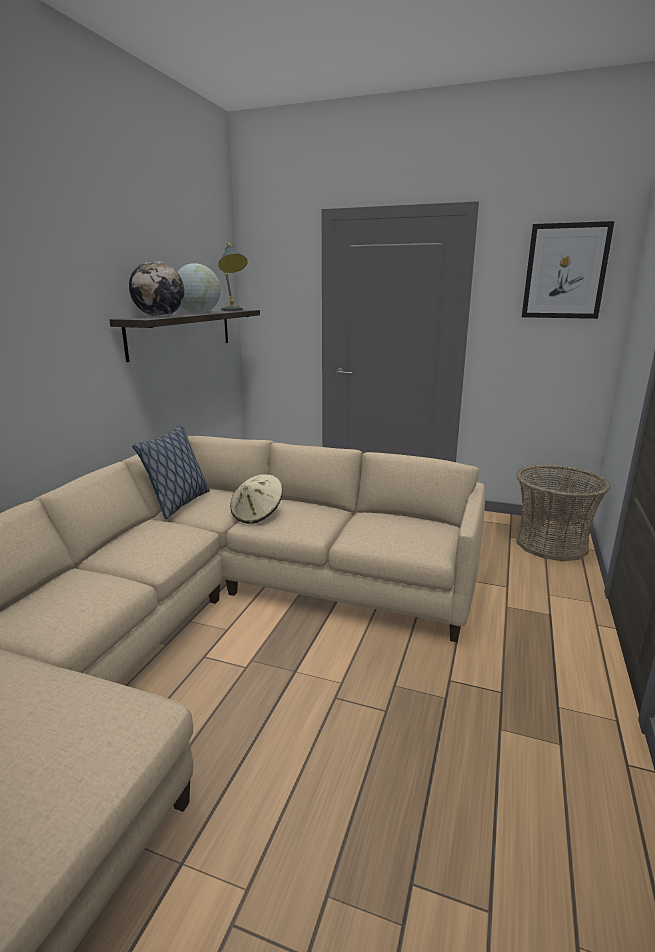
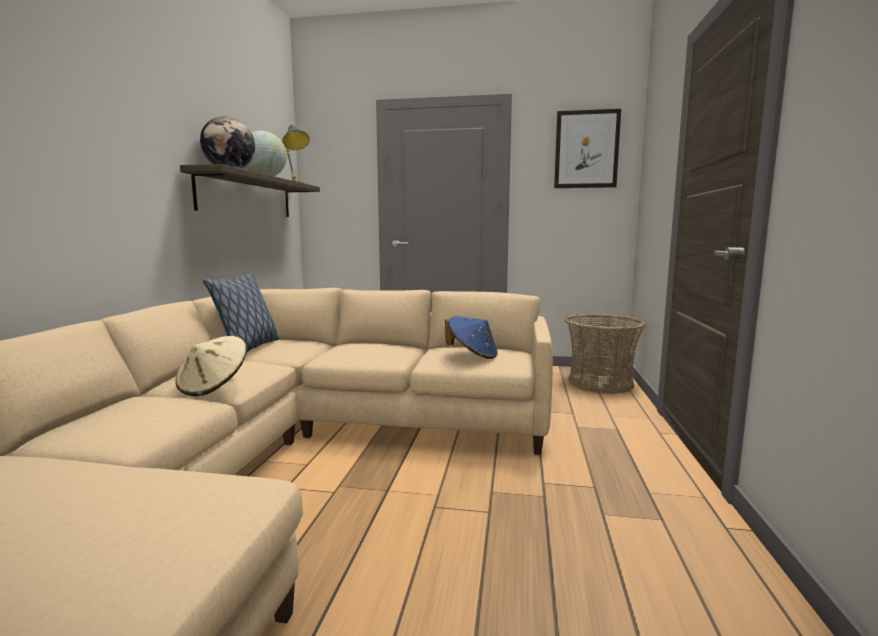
camera: 10 degrees left, 10 degrees down
beige hat [230,474,283,524] -> beige hat moved to [176,336,247,396]
none -> blue hat [445,316,498,359]

